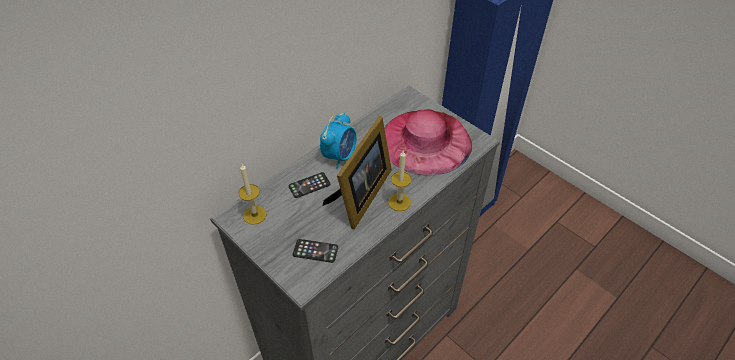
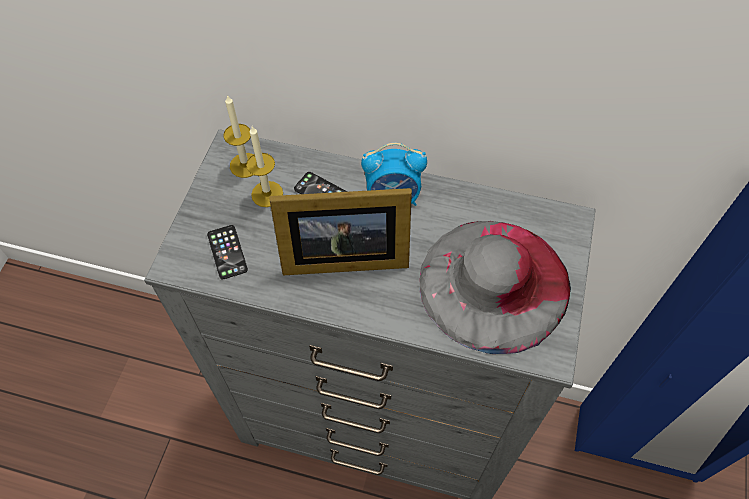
camera: 60 degrees right, 10 degrees up
pink hat [384,109,472,176] -> grey hat [420,221,571,354]
candle [388,151,411,211] -> candle moved to [246,126,283,207]

